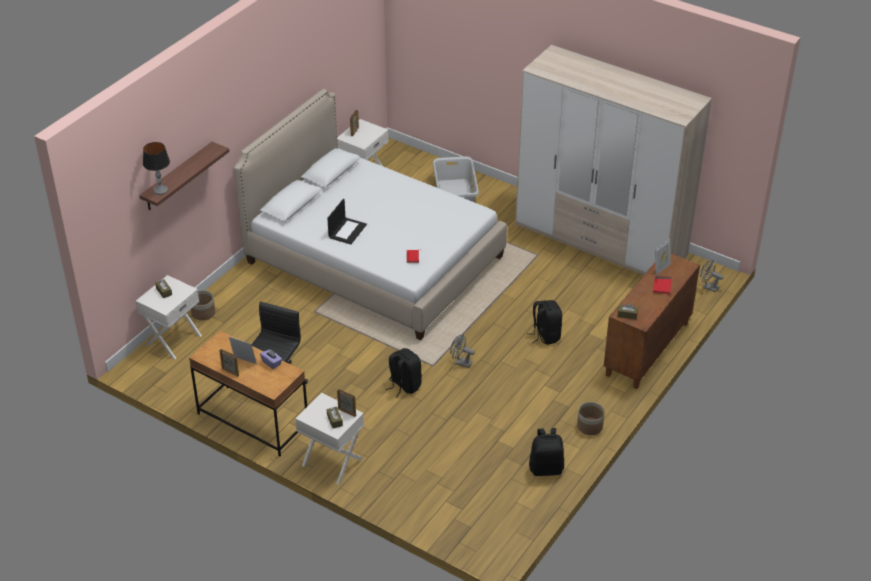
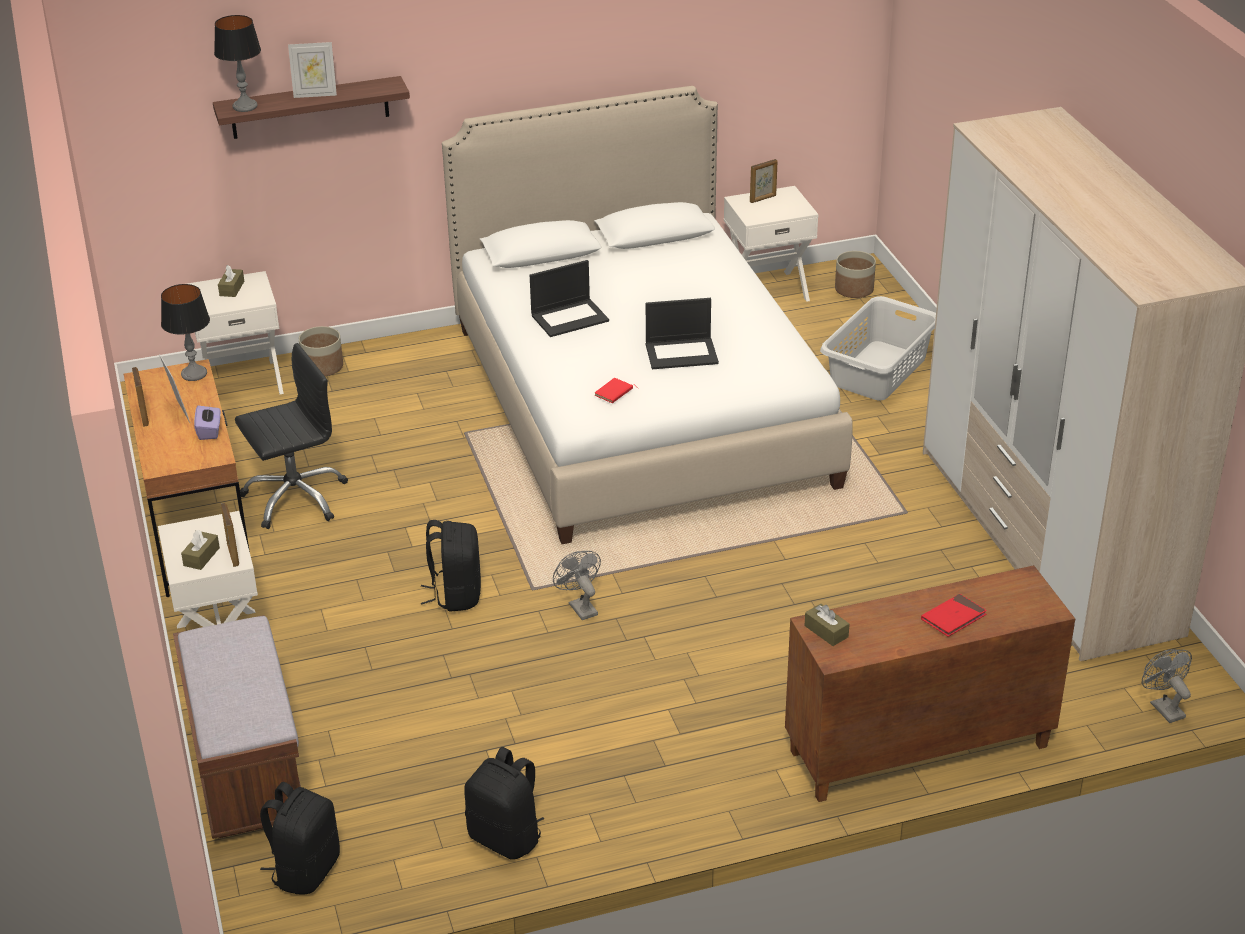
camera: 40 degrees right, 5 degrees down
black backpack [527,300,562,345] -> black backpack moved to [260,782,340,895]
planter [577,402,605,435] -> planter moved to [835,251,876,298]
picture frame [655,239,671,275] -> picture frame moved to [288,42,337,98]
none -> table lamp [161,284,210,381]
none -> brown bench [173,615,301,839]
none -> laptop [646,298,719,369]

